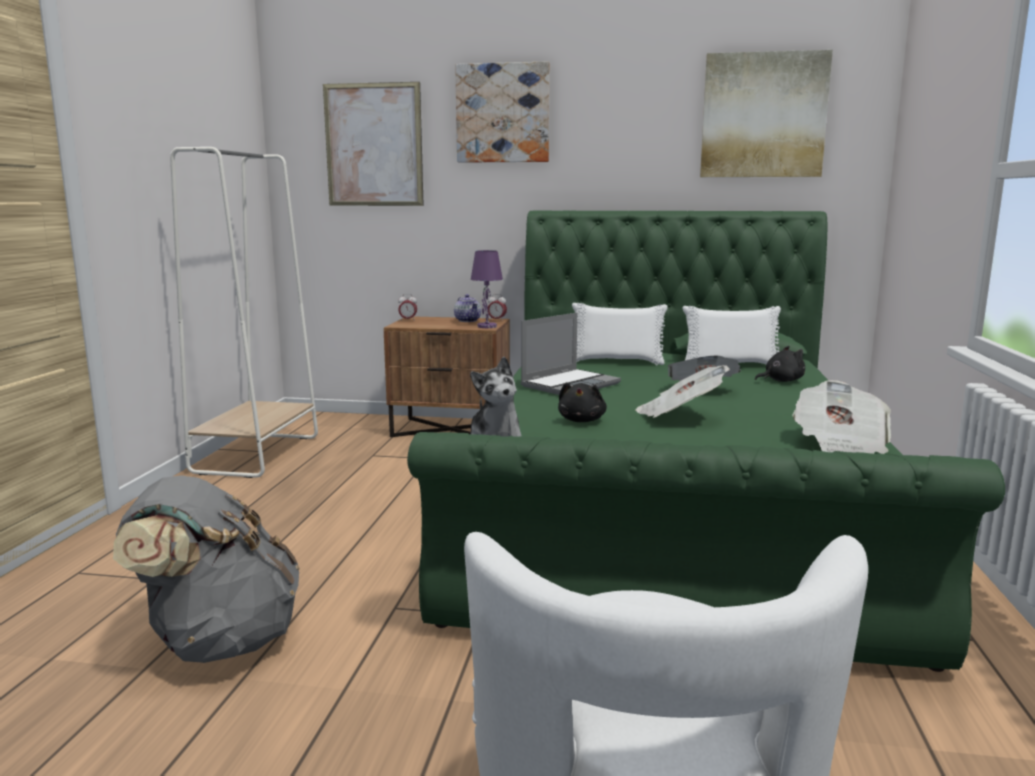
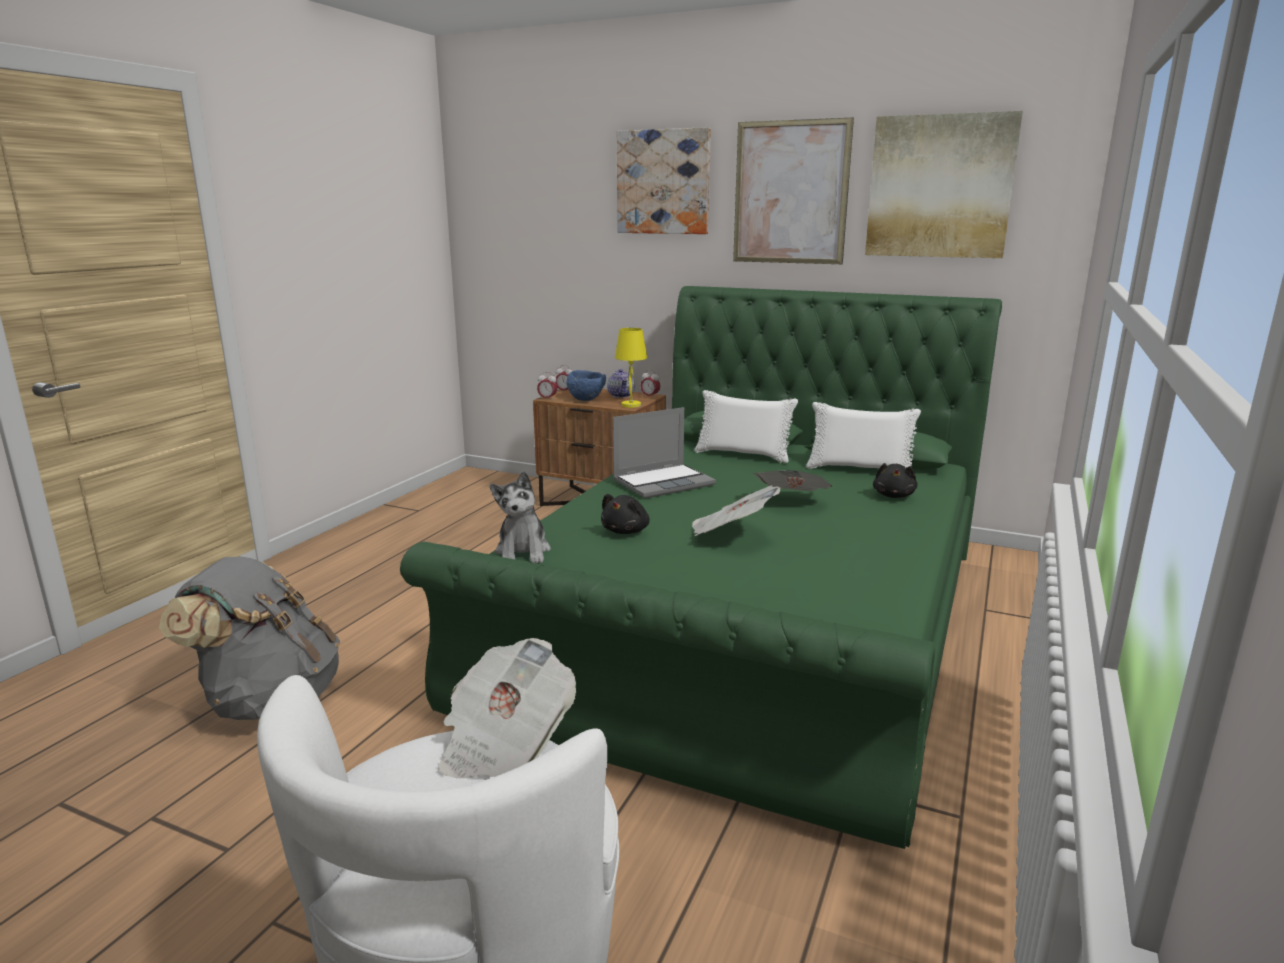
camera: 15 degrees right, 5 degrees up
clothes rack [170,147,318,478] -> none
picture [323,82,424,206] -> picture moved to [733,118,854,264]
purple table lamp [471,250,503,328] -> yellow table lamp [615,328,647,408]
black plush toy [755,346,805,382] -> black plush toy turned 105 degrees clockwise [873,463,918,498]
newspaper [793,380,891,454] -> newspaper moved to [439,638,576,778]
none -> alarm clock [537,372,558,400]
none -> blue bowl [567,370,606,401]

